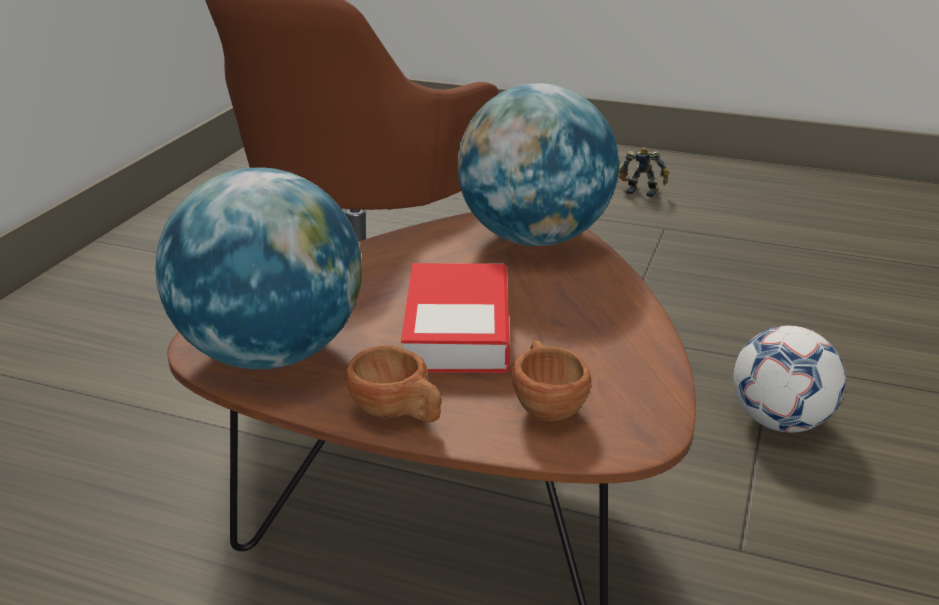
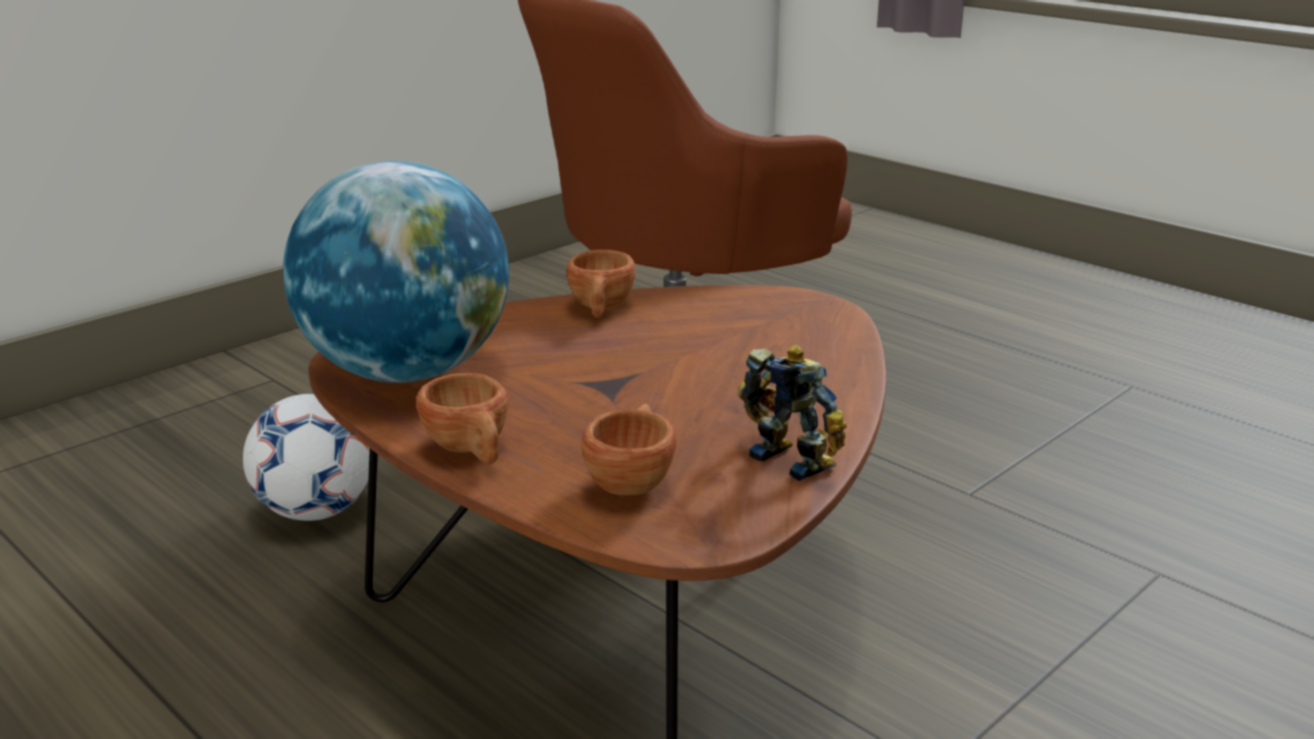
camera: 25 degrees right, 5 degrees down
book [401,263,510,373] -> none
globe [457,83,619,246] -> none
toy robot [618,147,669,197] -> toy robot moved to [737,345,847,482]
football [733,325,846,432] -> football moved to [243,394,370,521]
none -> brown cup [567,250,636,318]

